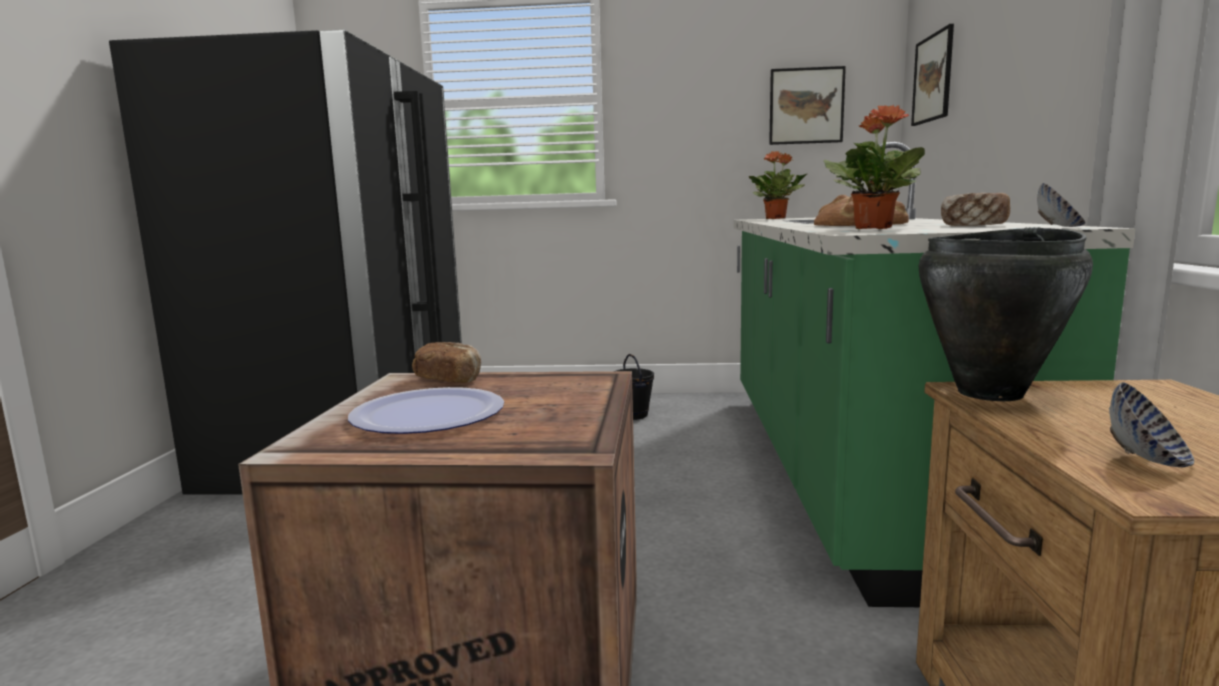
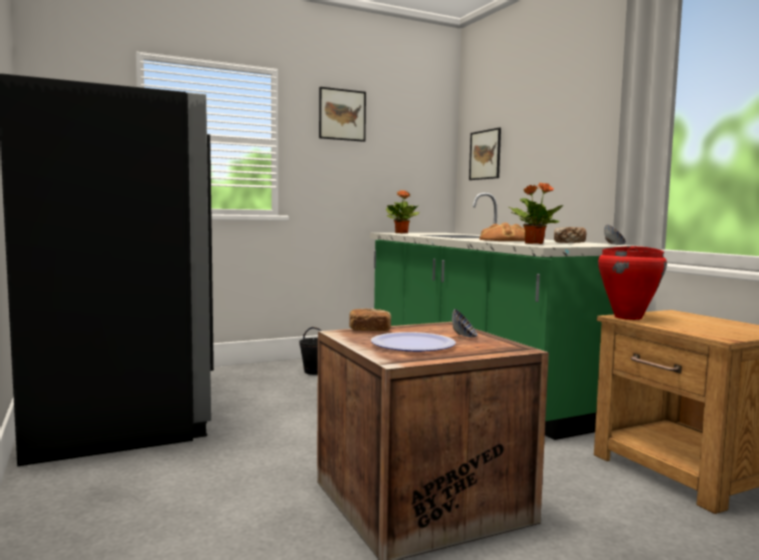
camera: 30 degrees left, 5 degrees down
picture [769,66,846,145] -> picture moved to [319,87,366,142]
black cooking pot [919,227,1093,401] -> red cooking pot [598,246,667,320]
bowl [1109,382,1194,467] -> bowl moved to [452,309,478,337]

